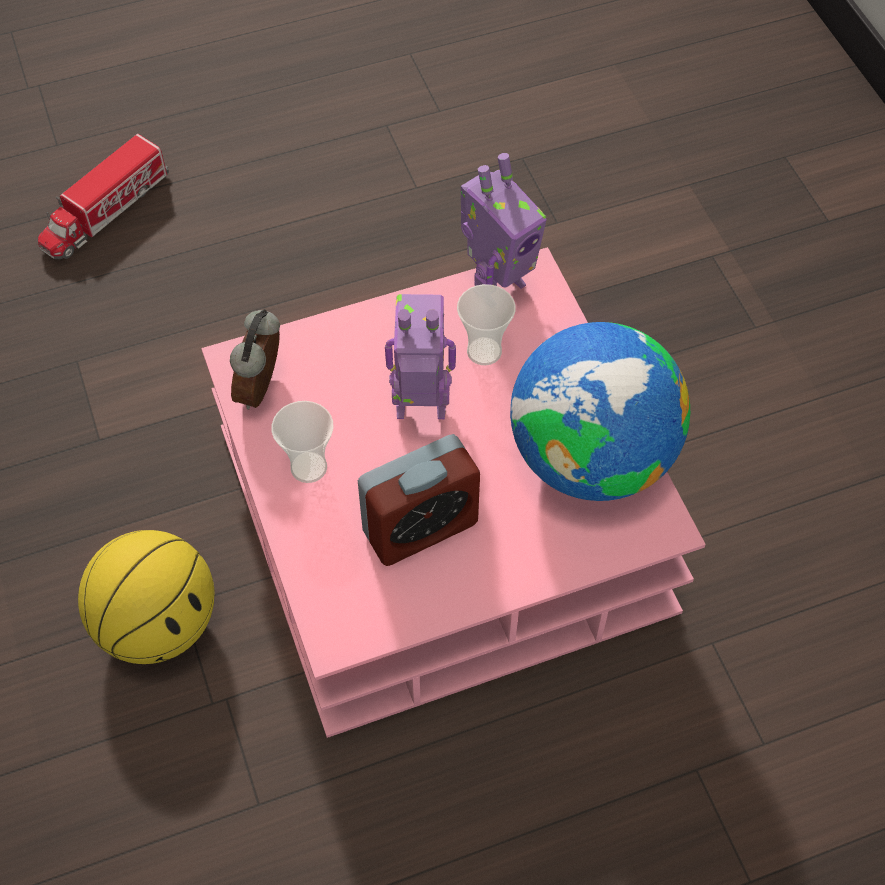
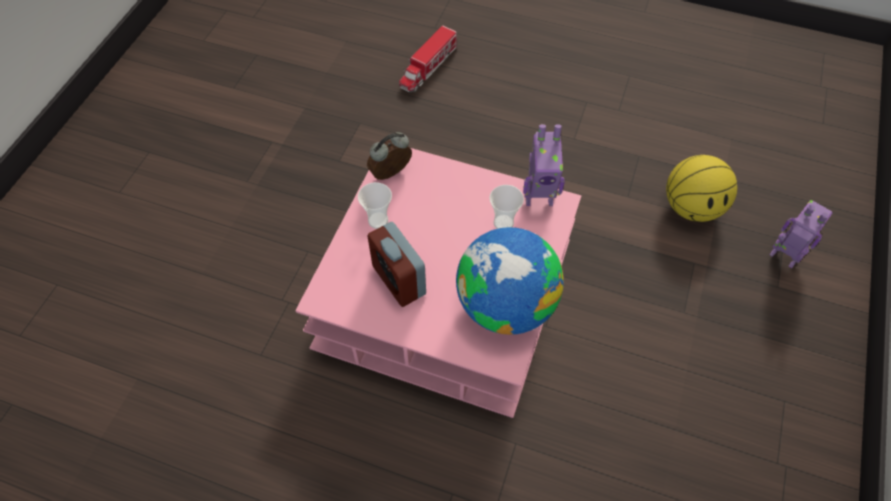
camera: 40 degrees right, 0 degrees up
toy truck [38,134,169,259] -> toy truck turned 45 degrees counterclockwise [399,25,457,92]
basketball [78,530,215,664] -> basketball moved to [666,155,737,222]
alarm clock [358,434,480,566] -> alarm clock turned 45 degrees clockwise [367,222,426,307]
toy robot [385,294,456,419] -> toy robot moved to [770,200,832,268]

